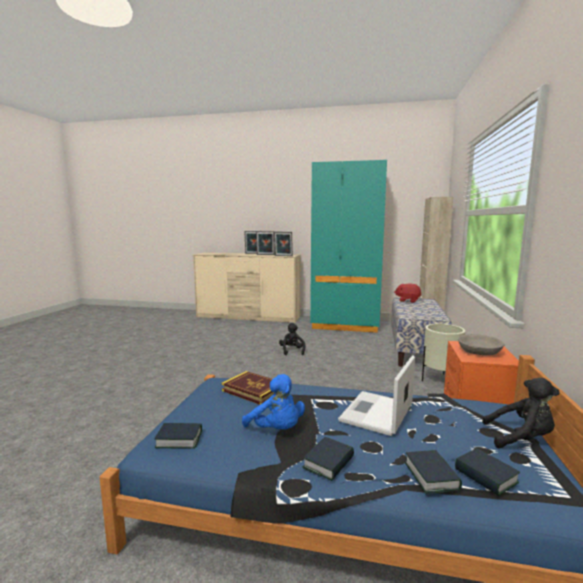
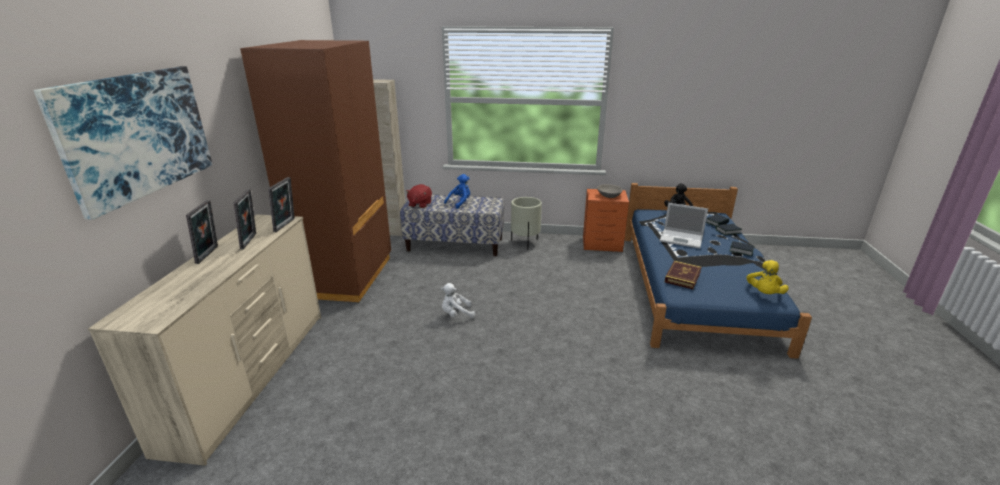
camera: 95 degrees left, 15 degrees up
book [154,423,202,449] -> yellow plush toy [747,260,789,294]
blue plush toy [242,374,305,429] -> blue plush toy moved to [444,174,470,209]
black plush toy [279,323,305,355] -> white plush toy [441,283,476,318]
turquoise wardrobe [310,160,387,333] -> brown wardrobe [240,40,391,303]
none -> picture [34,66,213,220]

